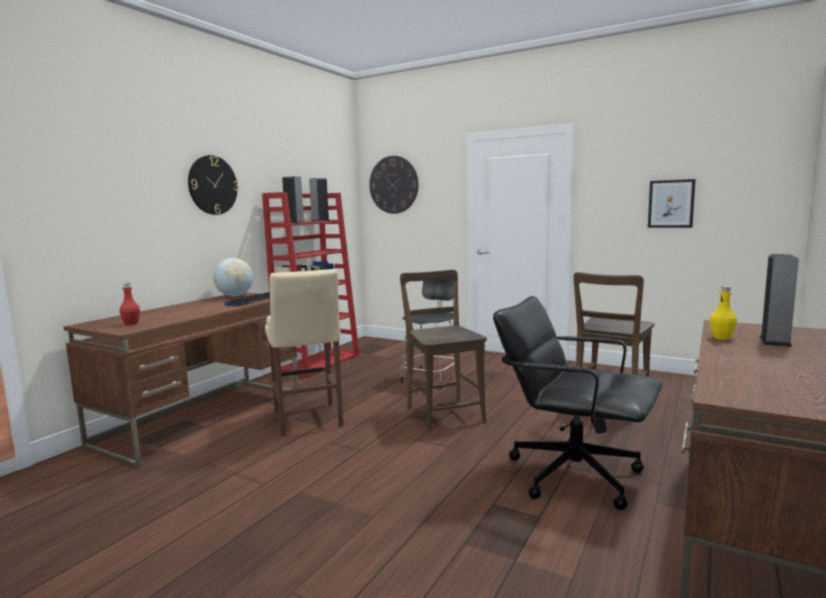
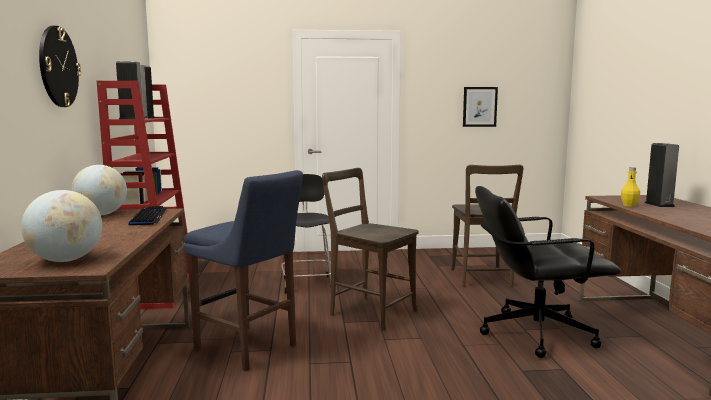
camera: 35 degrees left, 0 degrees up
red bottle [120,283,140,325] -> globe [21,190,102,262]
beige stool [265,269,343,436] -> blue stool [184,170,303,371]
wall clock [369,156,419,214] -> none

